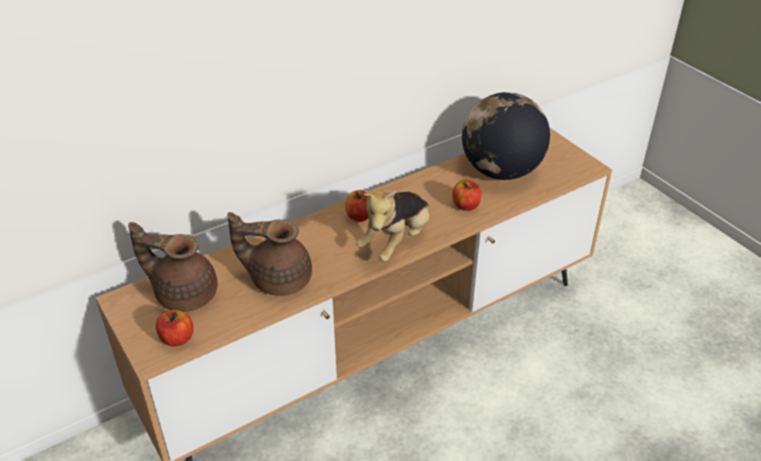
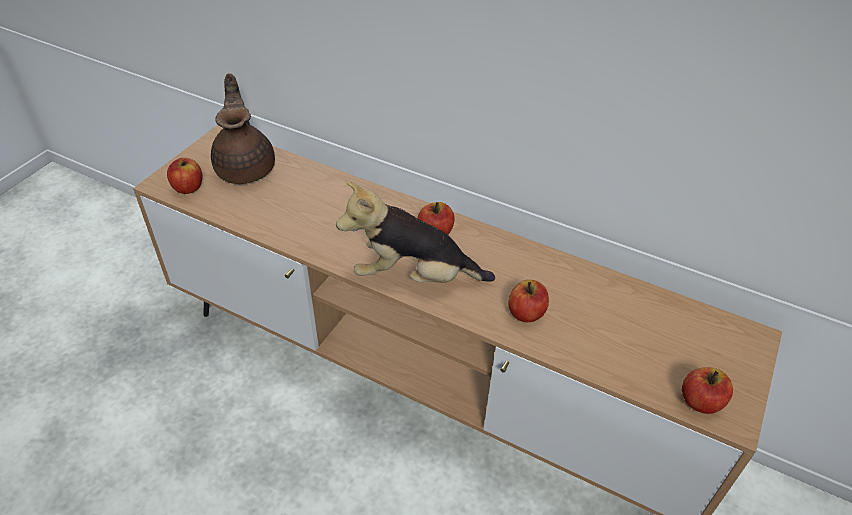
camera: 60 degrees right, 5 degrees up
brown teapot [227,212,312,296] -> none
globe [462,92,550,180] -> none
none -> apple [682,367,733,414]

